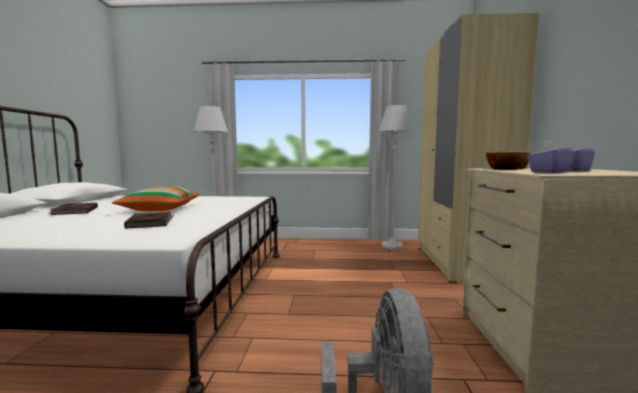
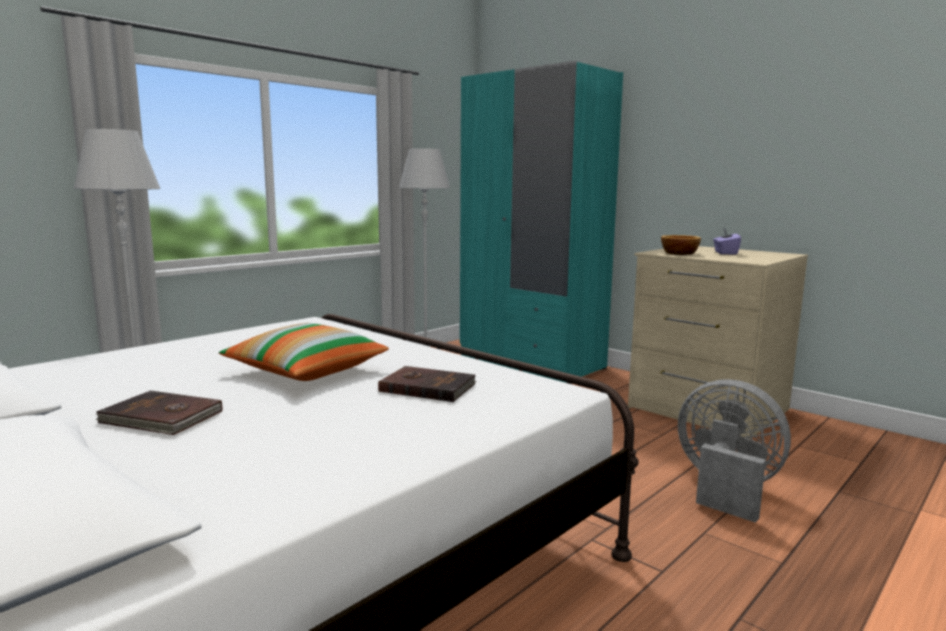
camera: 50 degrees left, 5 degrees up
beige wardrobe [418,12,540,283] -> turquoise wardrobe [460,61,623,383]
purple tissue box [528,140,574,173] -> none

